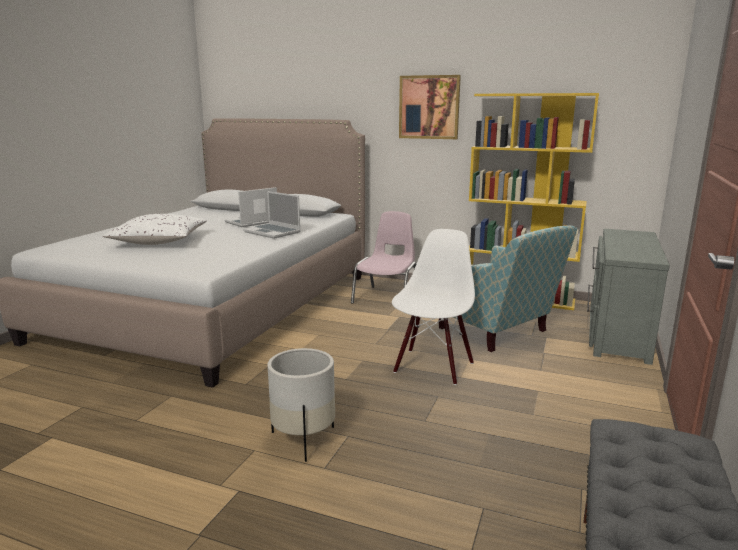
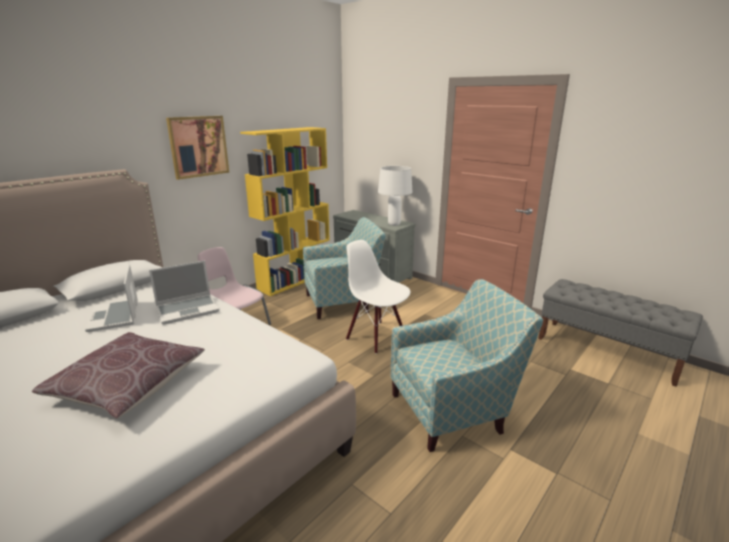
camera: 70 degrees left, 5 degrees up
white pillow [103,214,207,245] -> brown pillow [32,332,205,419]
white planter [268,348,335,462] -> armchair [390,279,543,452]
none -> white table lamp [378,166,413,226]

